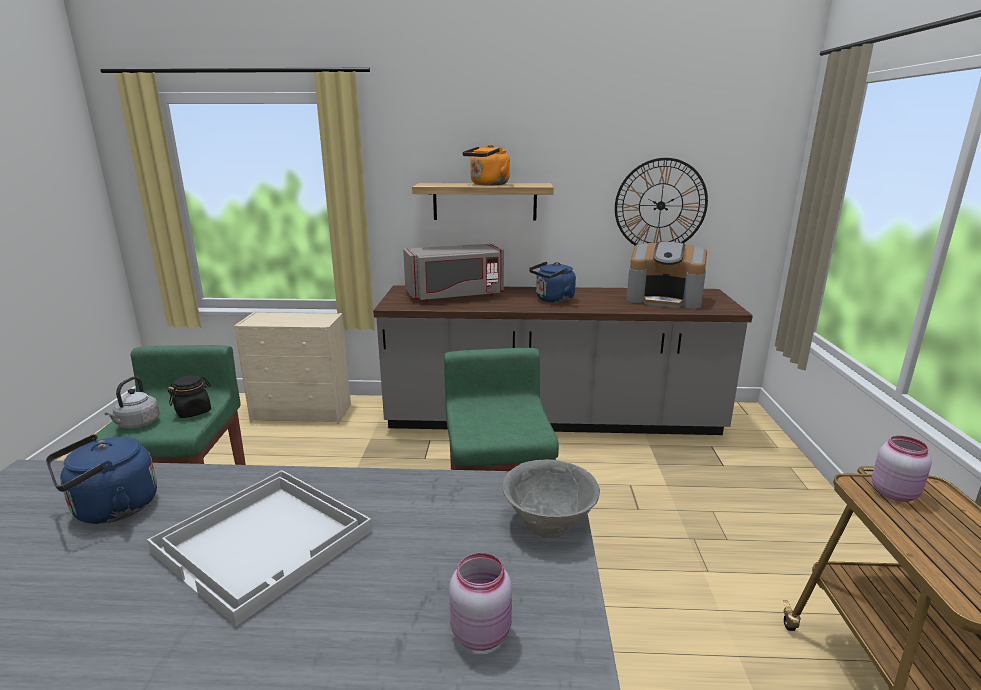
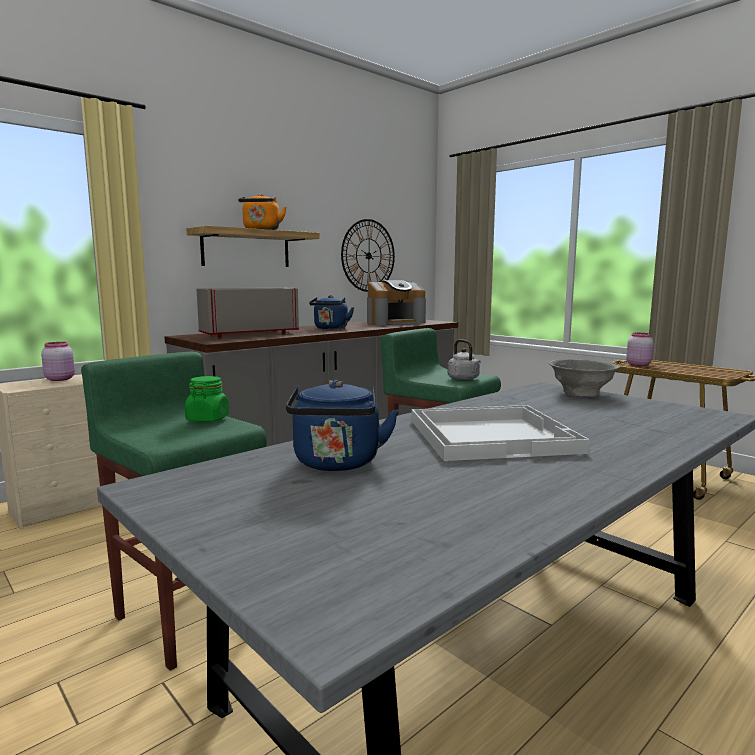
camera: 45 degrees left, 10 degrees down
grey kettle [105,376,160,429] -> grey kettle moved to [448,339,481,380]
black jar [168,375,211,418] -> green jar [185,376,229,422]
grey microwave [403,243,504,301] -> grey microwave turned 150 degrees counterclockwise [196,287,299,338]
pink jar [449,553,512,651] -> pink jar moved to [41,342,75,381]

